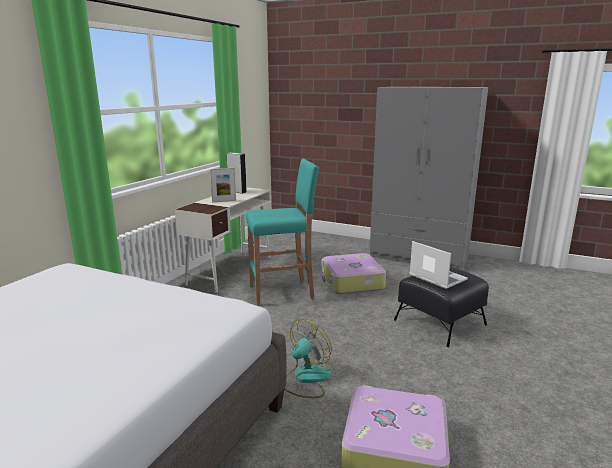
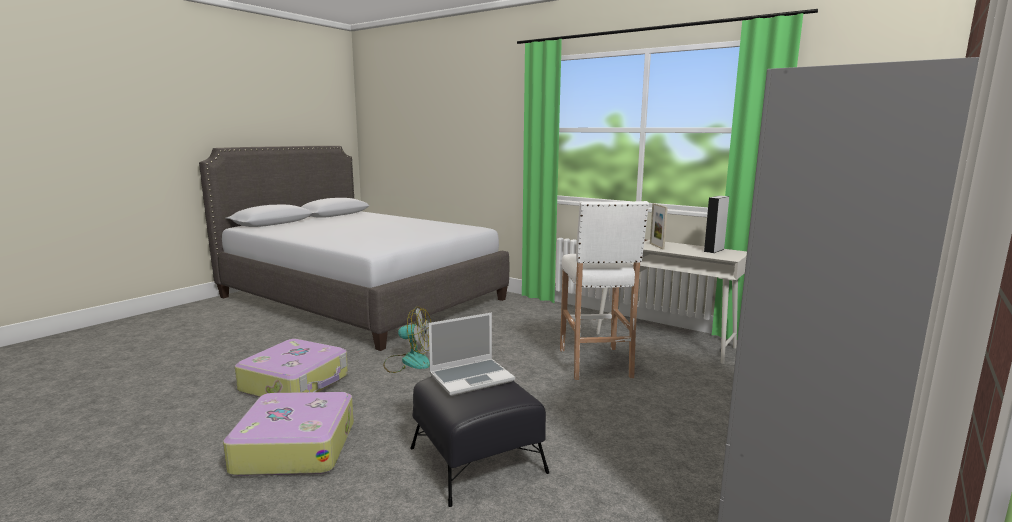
camera: 100 degrees right, 5 degrees down
turquoise stool [246,159,319,306] -> white stool [560,201,649,380]
fan [284,318,332,398] -> fan turned 45 degrees counterclockwise [383,307,431,373]
suitcase [321,253,386,294] -> suitcase moved to [223,392,354,476]

